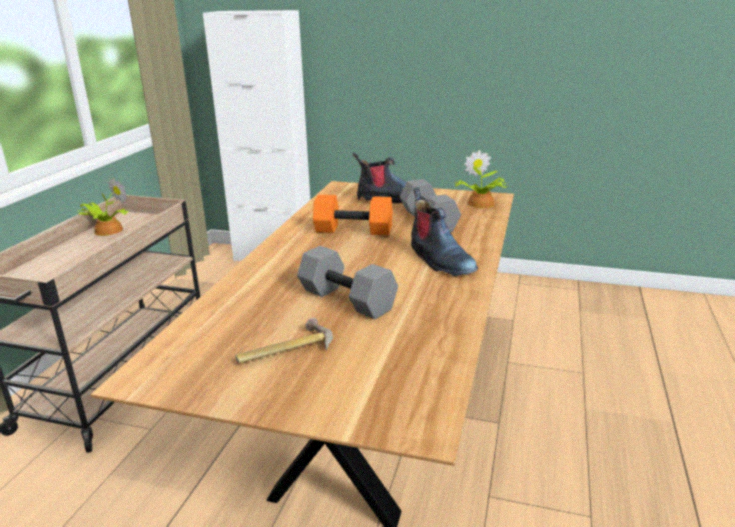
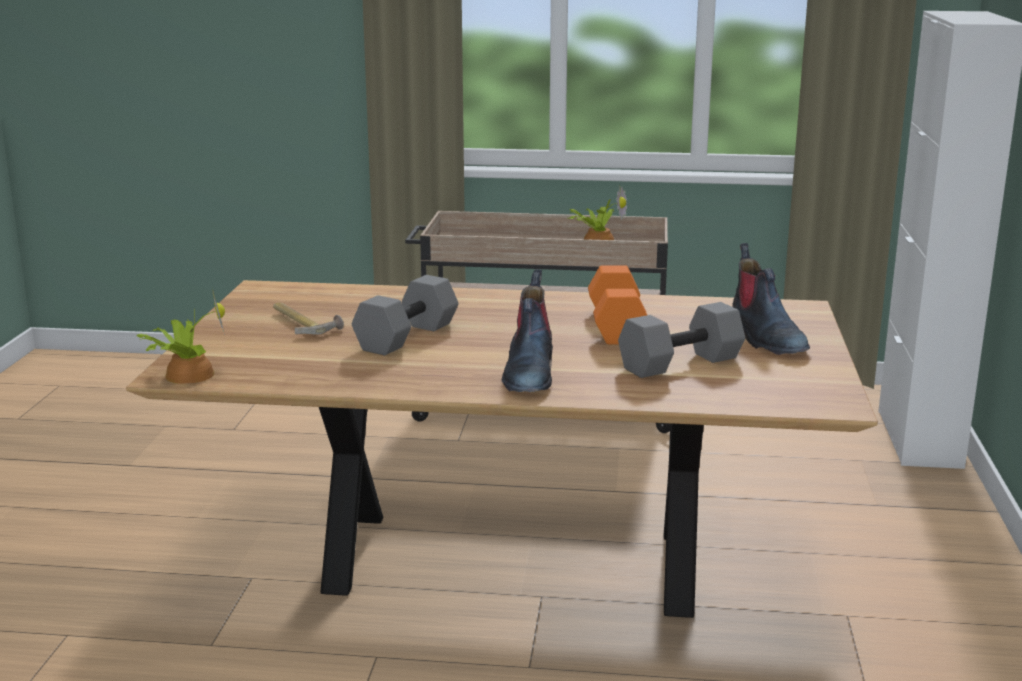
camera: 80 degrees right, 5 degrees down
boot [411,188,478,276] -> boot turned 45 degrees counterclockwise [501,269,553,392]
potted plant [454,150,507,208] -> potted plant moved to [136,290,225,384]

